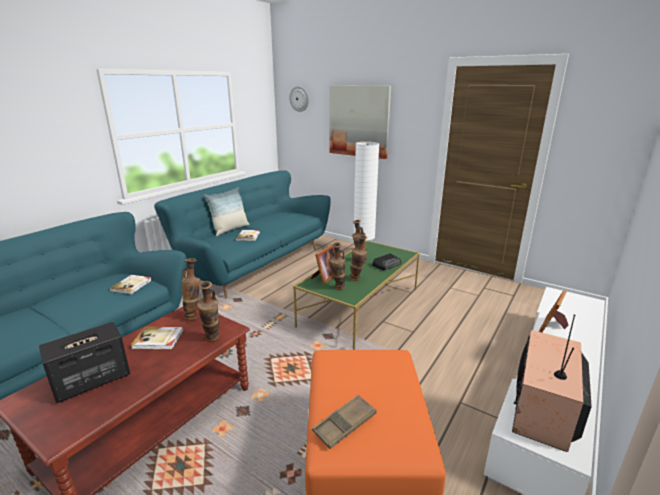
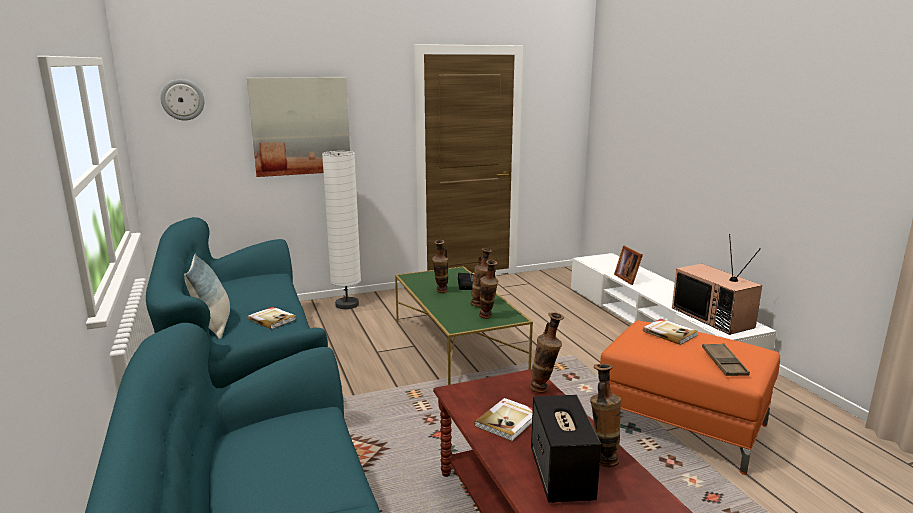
camera: 55 degrees left, 5 degrees down
book [109,275,152,295] -> book moved to [643,319,698,345]
vase [181,258,200,320] -> vase moved to [590,364,621,468]
picture frame [311,244,335,284] -> none

